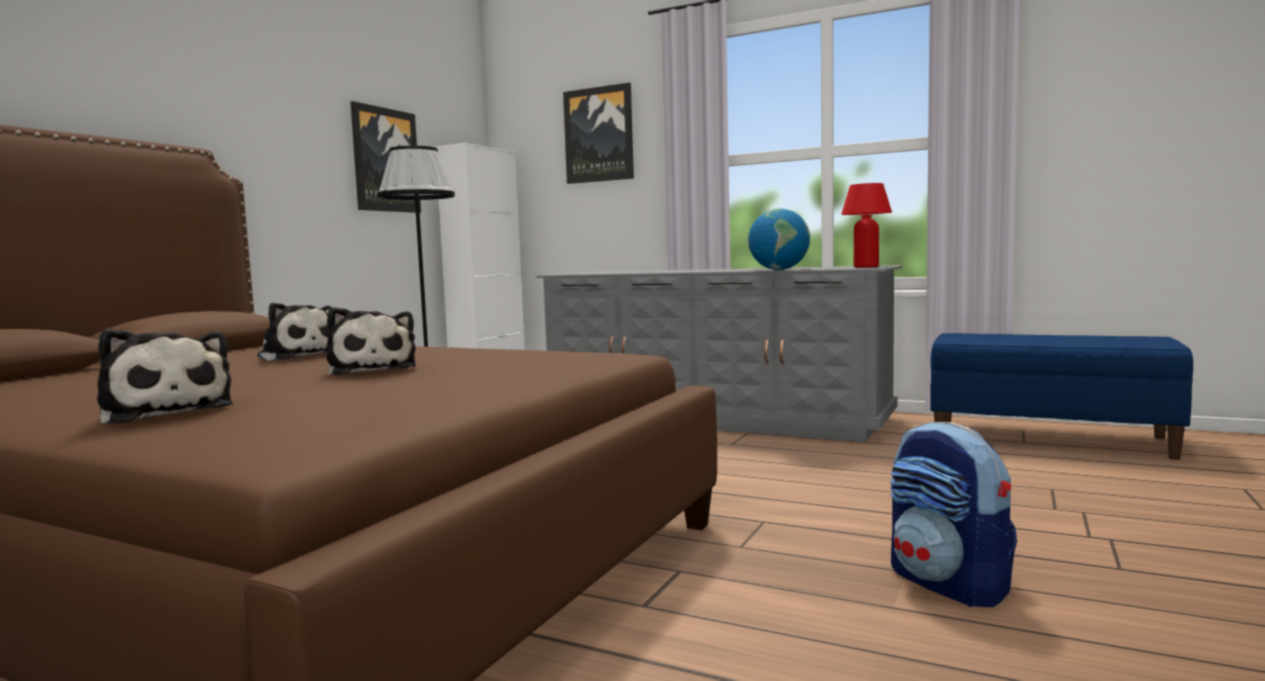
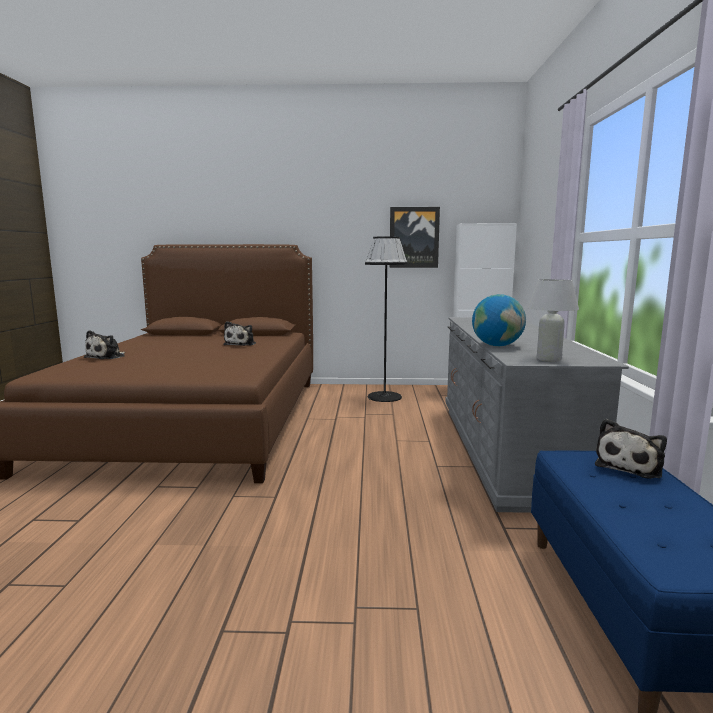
camera: 65 degrees right, 5 degrees up
plush toy [327,307,416,375] -> plush toy moved to [595,419,667,479]
picture [563,82,634,184] -> none
red table lamp [841,183,892,268] -> white table lamp [528,279,579,362]
backpack [890,422,1017,607] -> none

